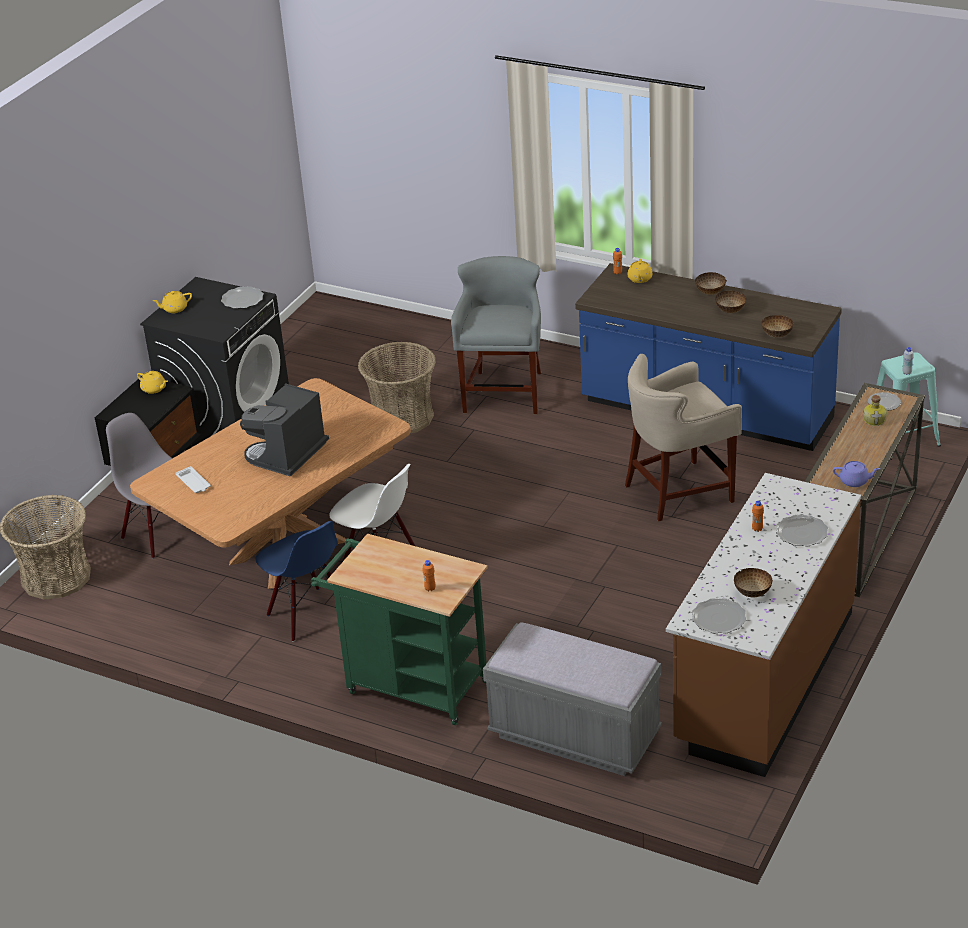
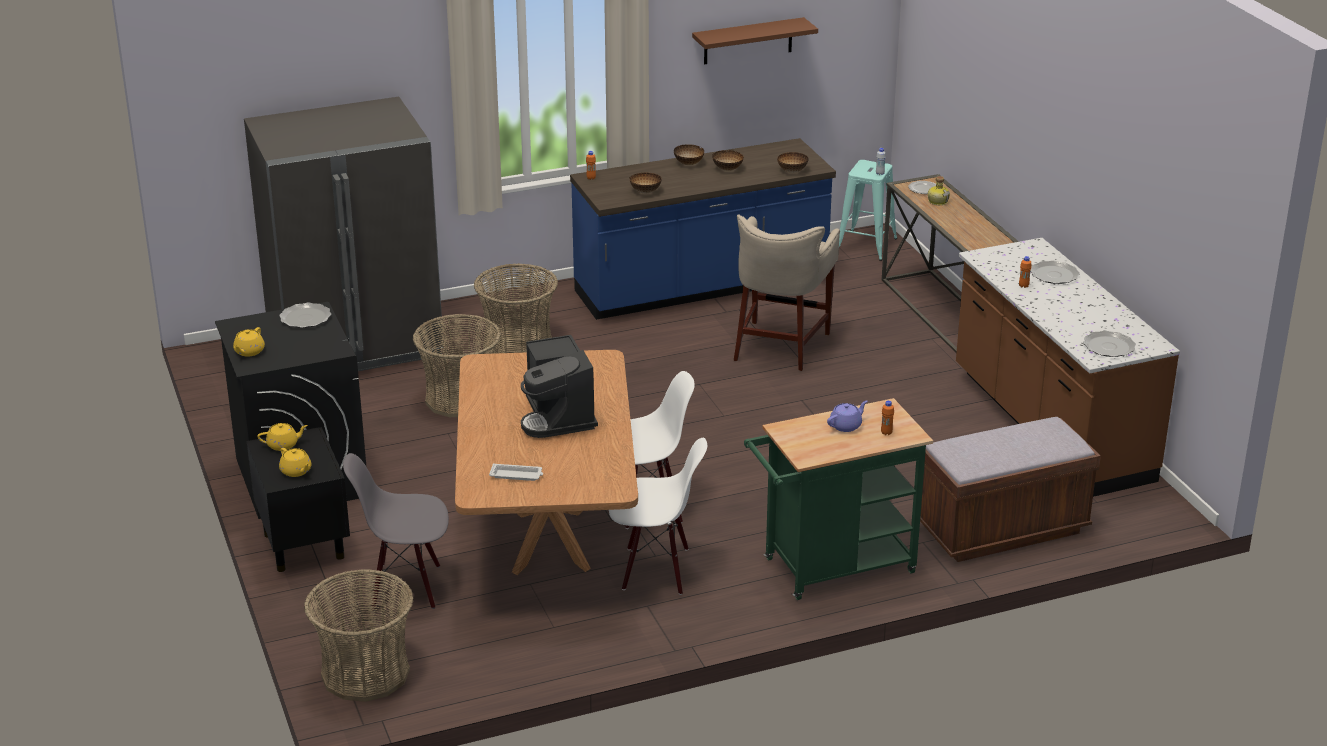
camera: 50 degrees left, 5 degrees down
blue chair [255,521,338,642] -> white chair [609,438,707,595]
grey stool [451,256,541,415] -> basket [474,263,558,353]
grey bench [483,622,662,776] -> brown bench [920,417,1101,562]
yellow teapot [627,259,652,283] -> yellow teapot moved to [279,448,311,477]
bowl [734,568,773,597] -> bowl moved to [629,172,662,193]
purple teapot [833,461,880,487] -> purple teapot moved to [827,401,867,432]
none -> grey fridge [244,97,443,371]
none -> brown shelf [692,17,818,65]

